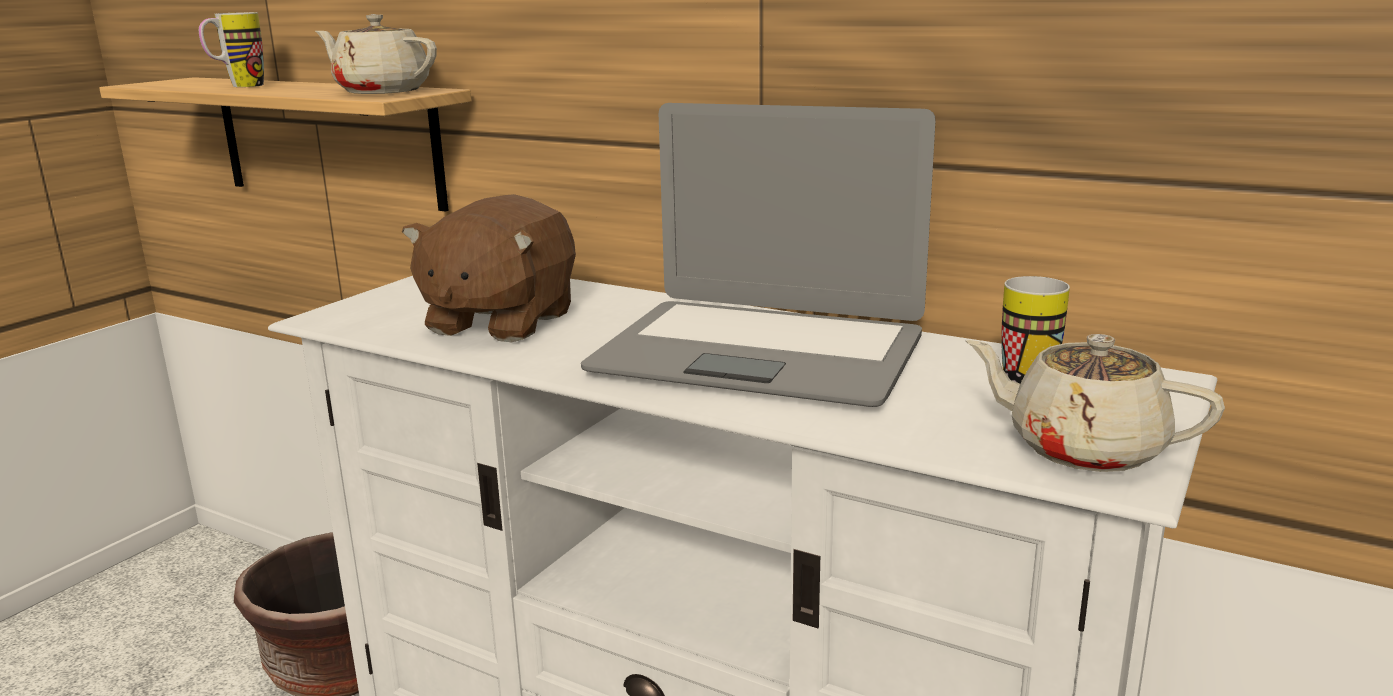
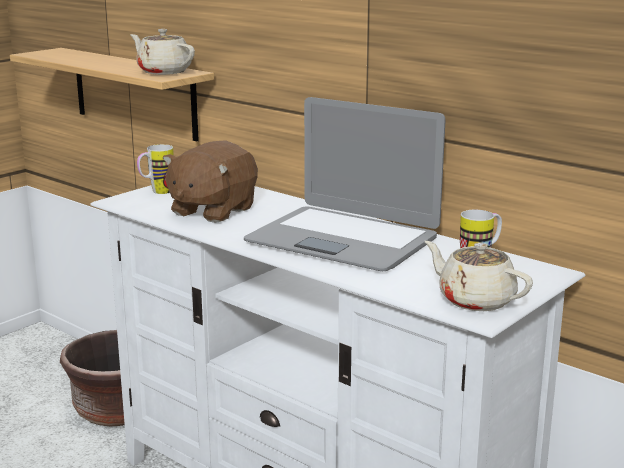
camera: 10 degrees right, 0 degrees up
mug [199,12,264,87] -> mug moved to [137,144,174,194]

